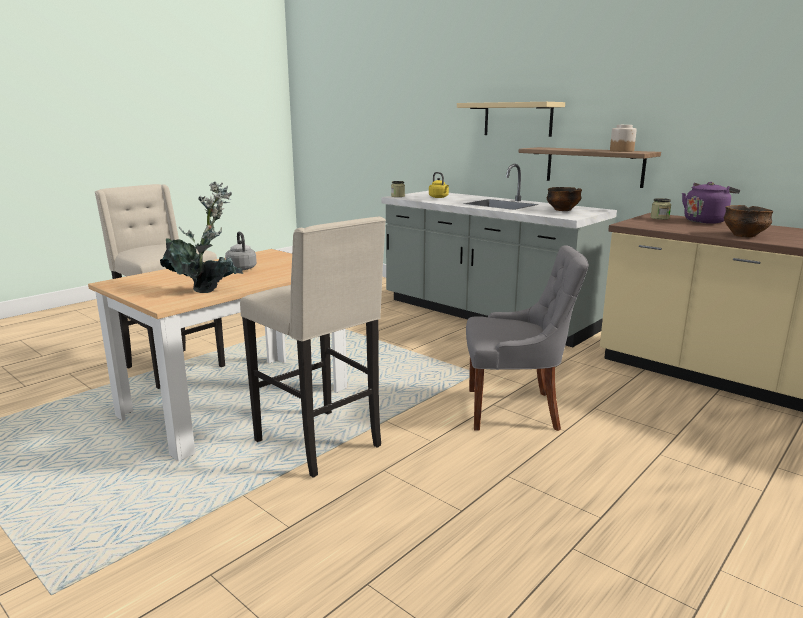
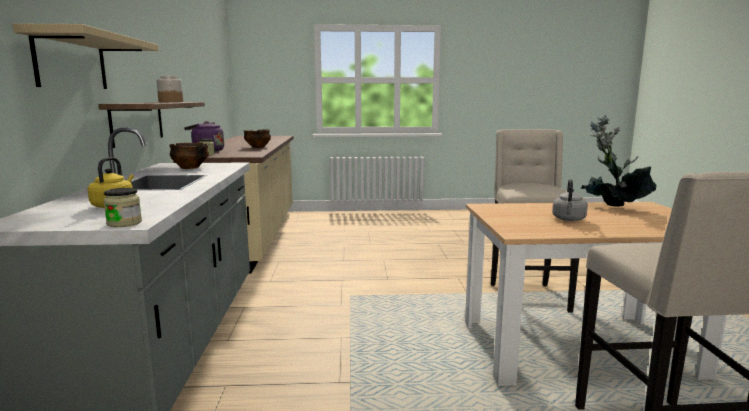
camera: 135 degrees left, 5 degrees down
grey chair [466,245,589,431] -> none

